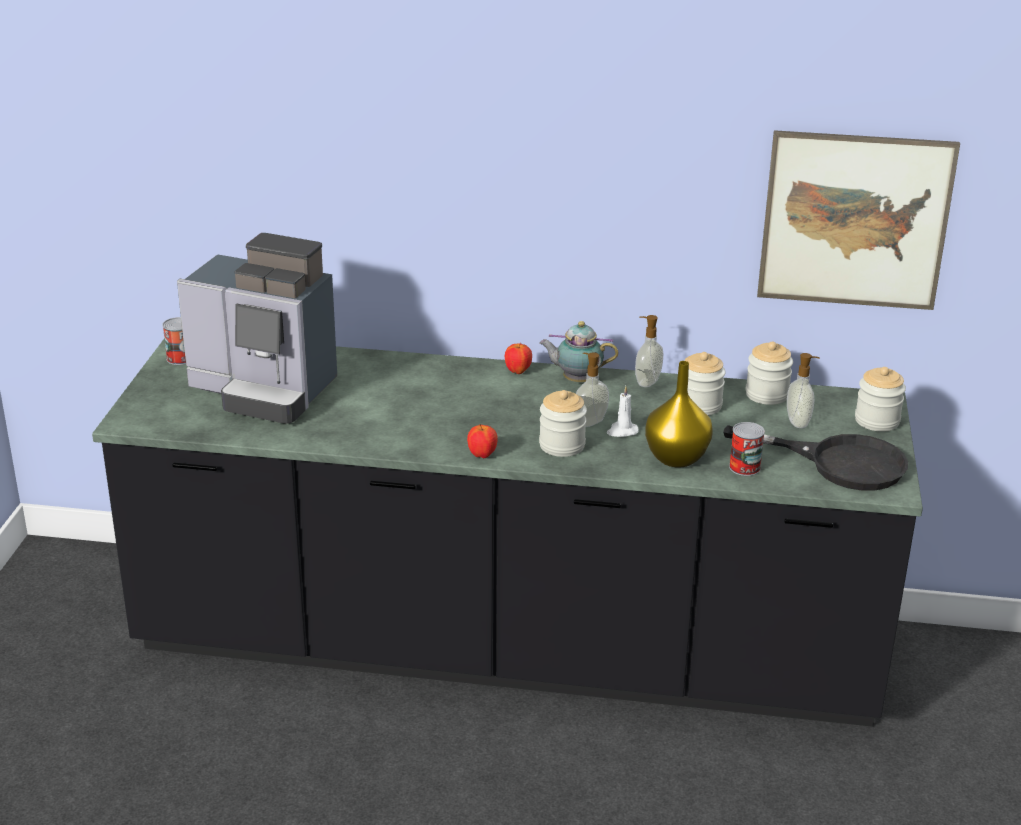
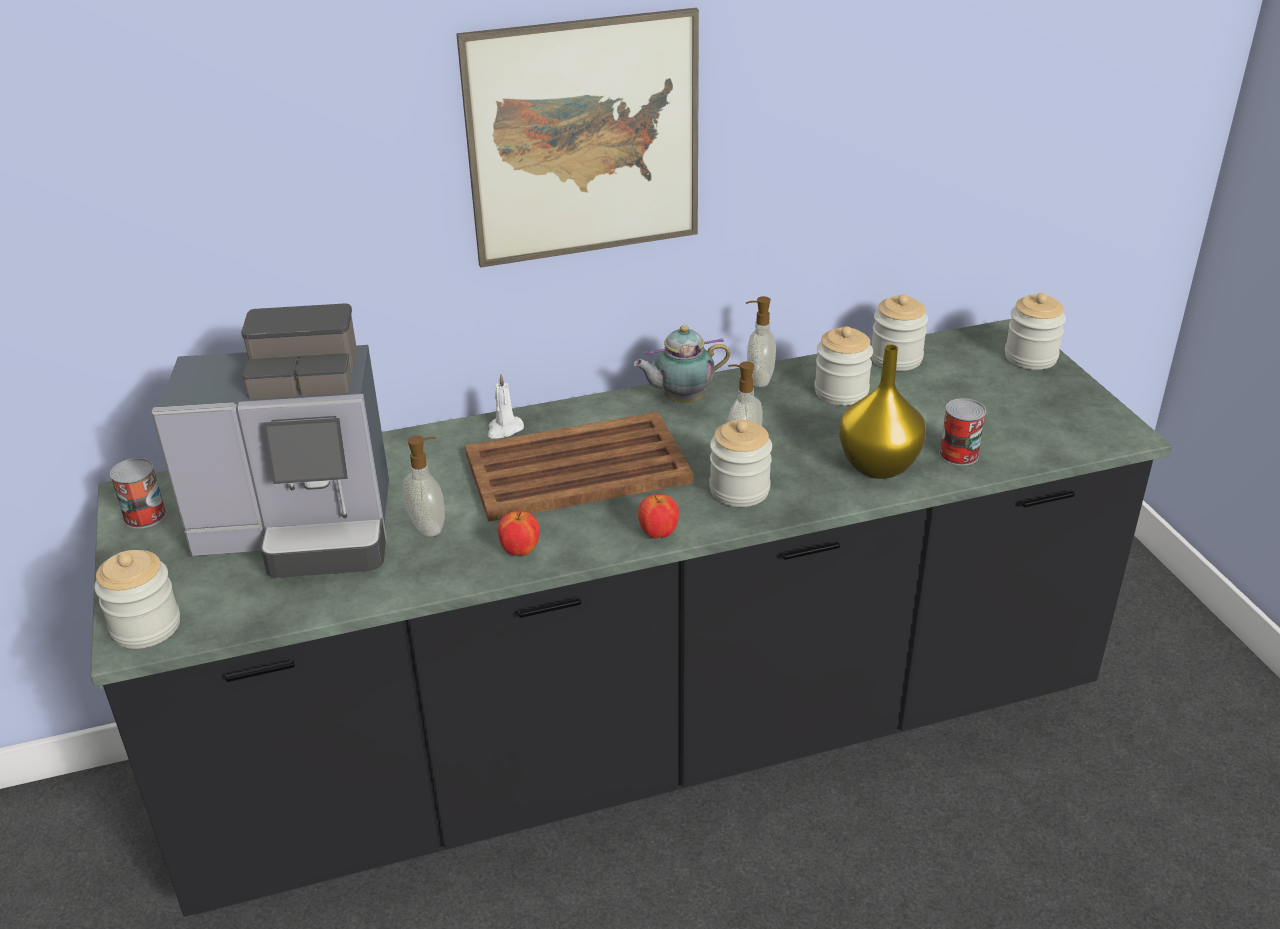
camera: 25 degrees left, 5 degrees up
apple [505,343,532,374] -> apple moved to [498,511,539,556]
white candle [607,386,639,437] -> white candle moved to [487,373,524,439]
black frying pan [723,425,908,491] -> none
picture [757,130,960,310] -> picture moved to [456,8,699,268]
soap dispenser [787,353,820,428] -> soap dispenser moved to [403,436,445,537]
none -> jar [94,550,180,649]
none -> brown tray [465,412,694,522]

